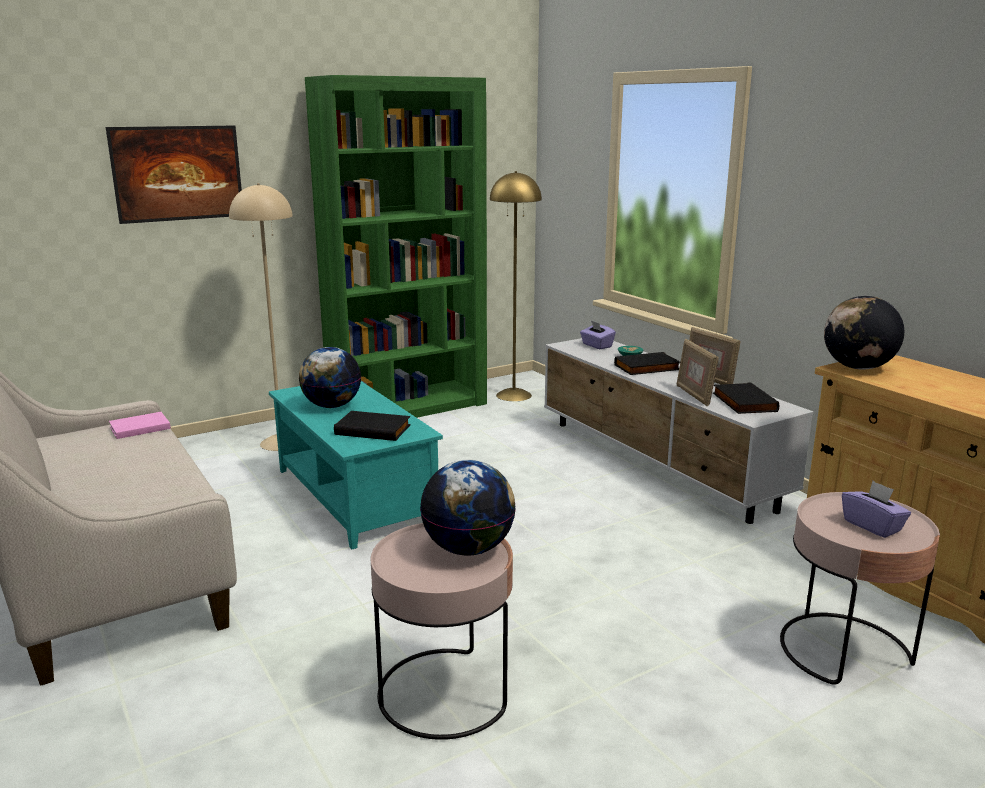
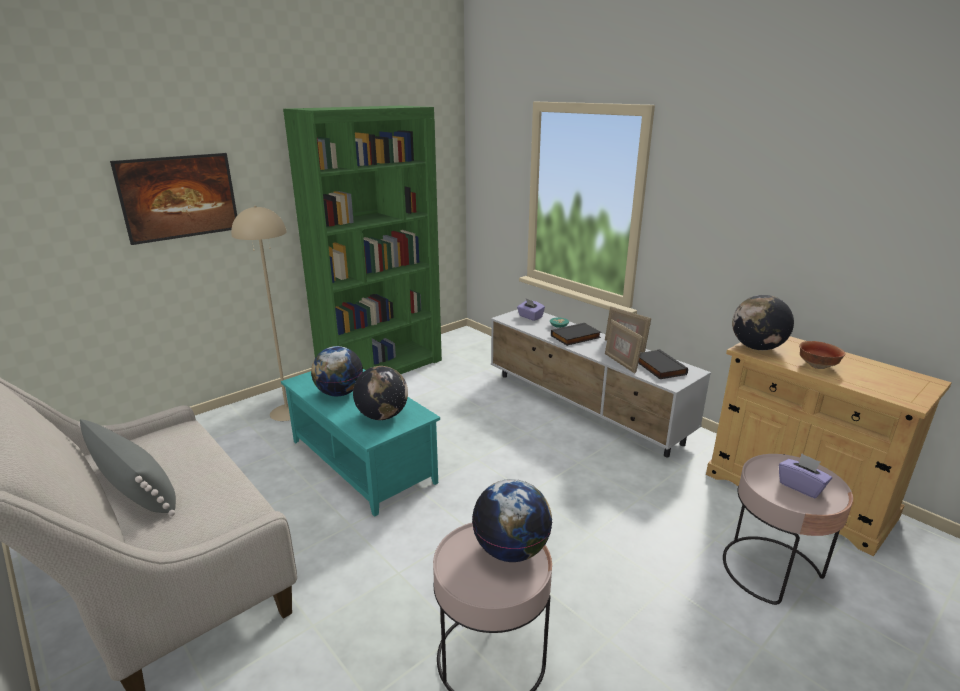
camera: 10 degrees left, 5 degrees up
pink book [109,412,171,439] -> none
black book [334,411,411,441] -> globe [353,366,408,420]
yellow floor lamp [490,171,542,401] -> none
none -> grey pillow [78,419,176,516]
none -> bowl [799,341,846,369]

